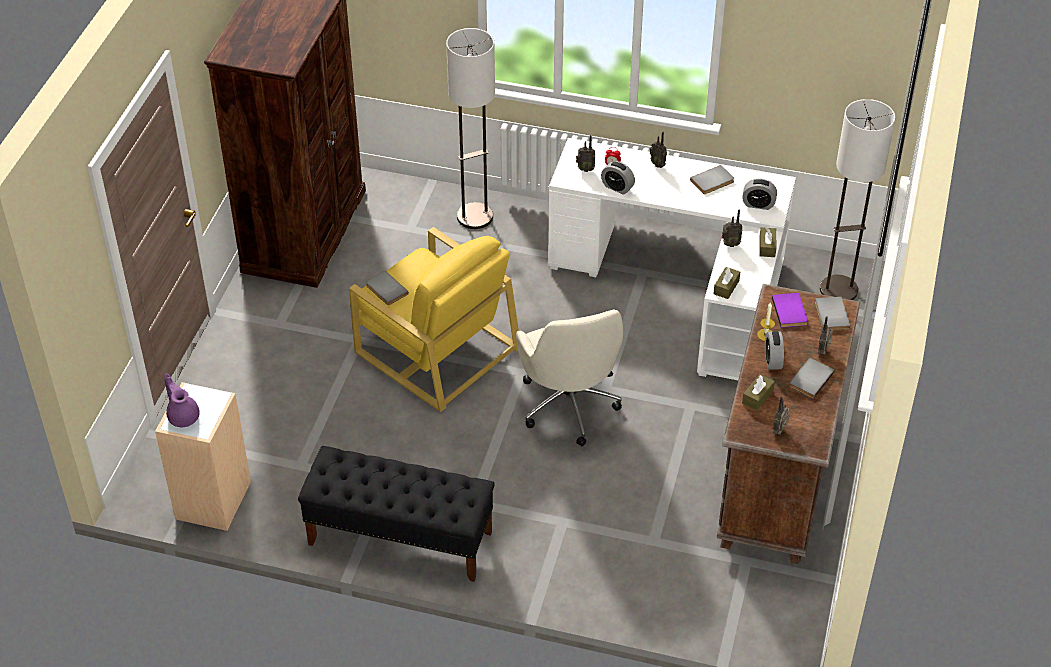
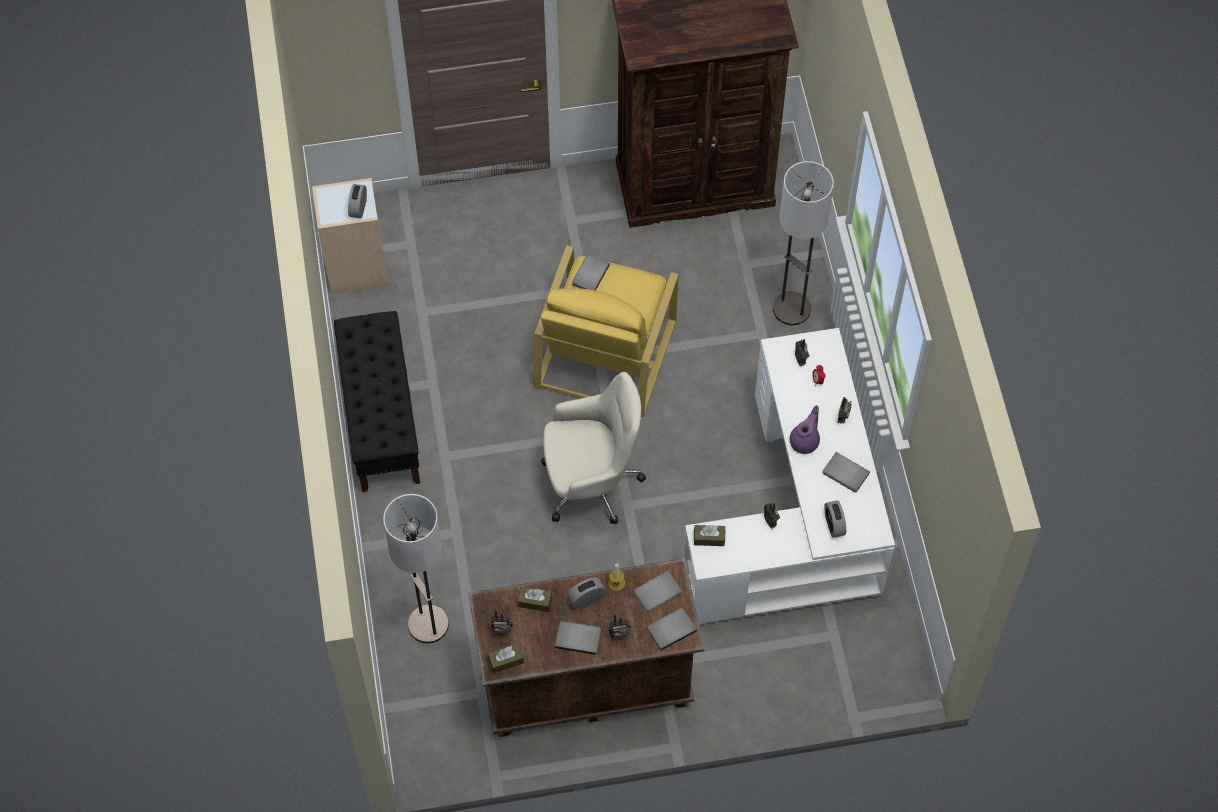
camera: 65 degrees right, 15 degrees up
purple teapot [164,373,200,427] -> purple teapot moved to [790,405,820,454]
beige office chair [516,310,623,446] -> beige office chair turned 150 degrees counterclockwise [541,372,646,524]
alarm clock [601,161,635,194] -> alarm clock moved to [348,184,367,218]
brown tissue box [759,227,776,257] -> brown tissue box moved to [488,643,524,673]
purple book [772,293,808,328] -> grey book [633,570,682,613]
floor lamp [820,99,895,300] -> floor lamp moved to [383,494,449,643]

